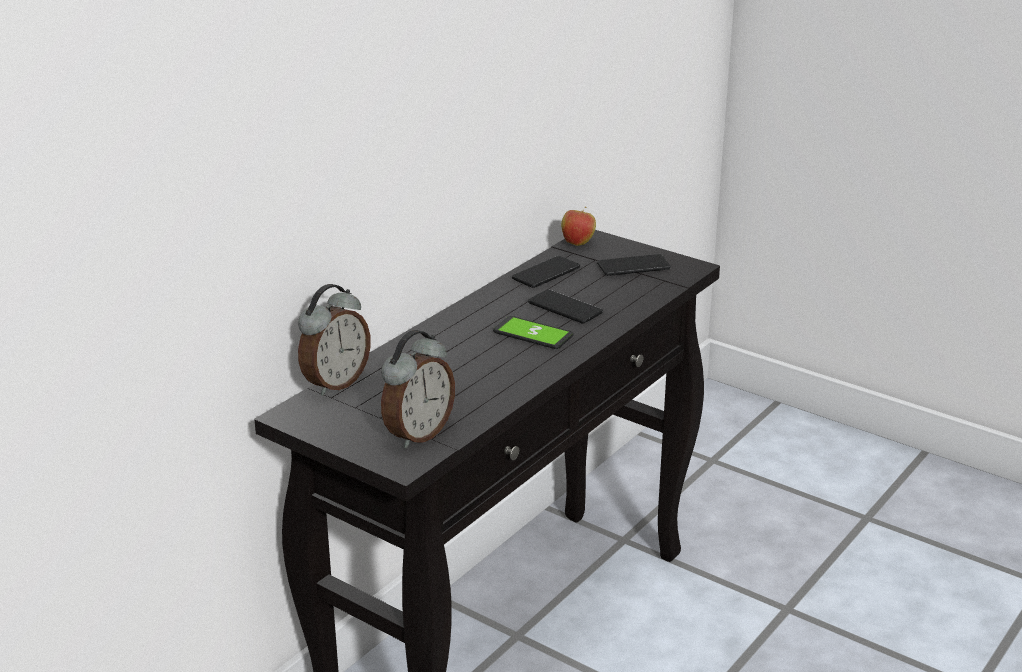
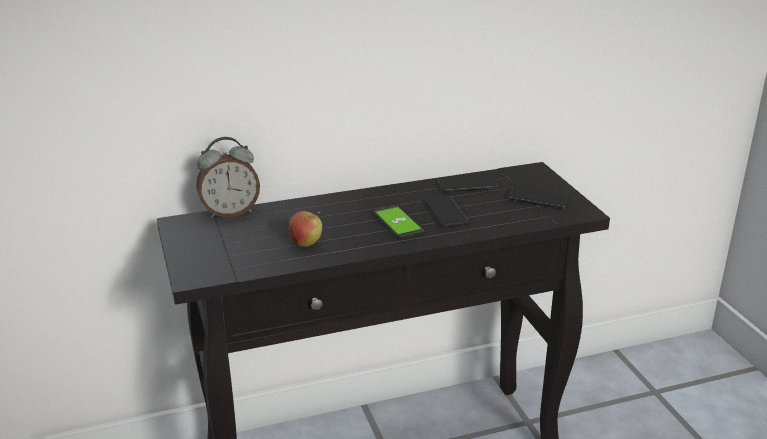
camera: 35 degrees right, 0 degrees up
alarm clock [381,330,455,449] -> none
apple [561,206,596,246] -> apple moved to [289,211,322,247]

